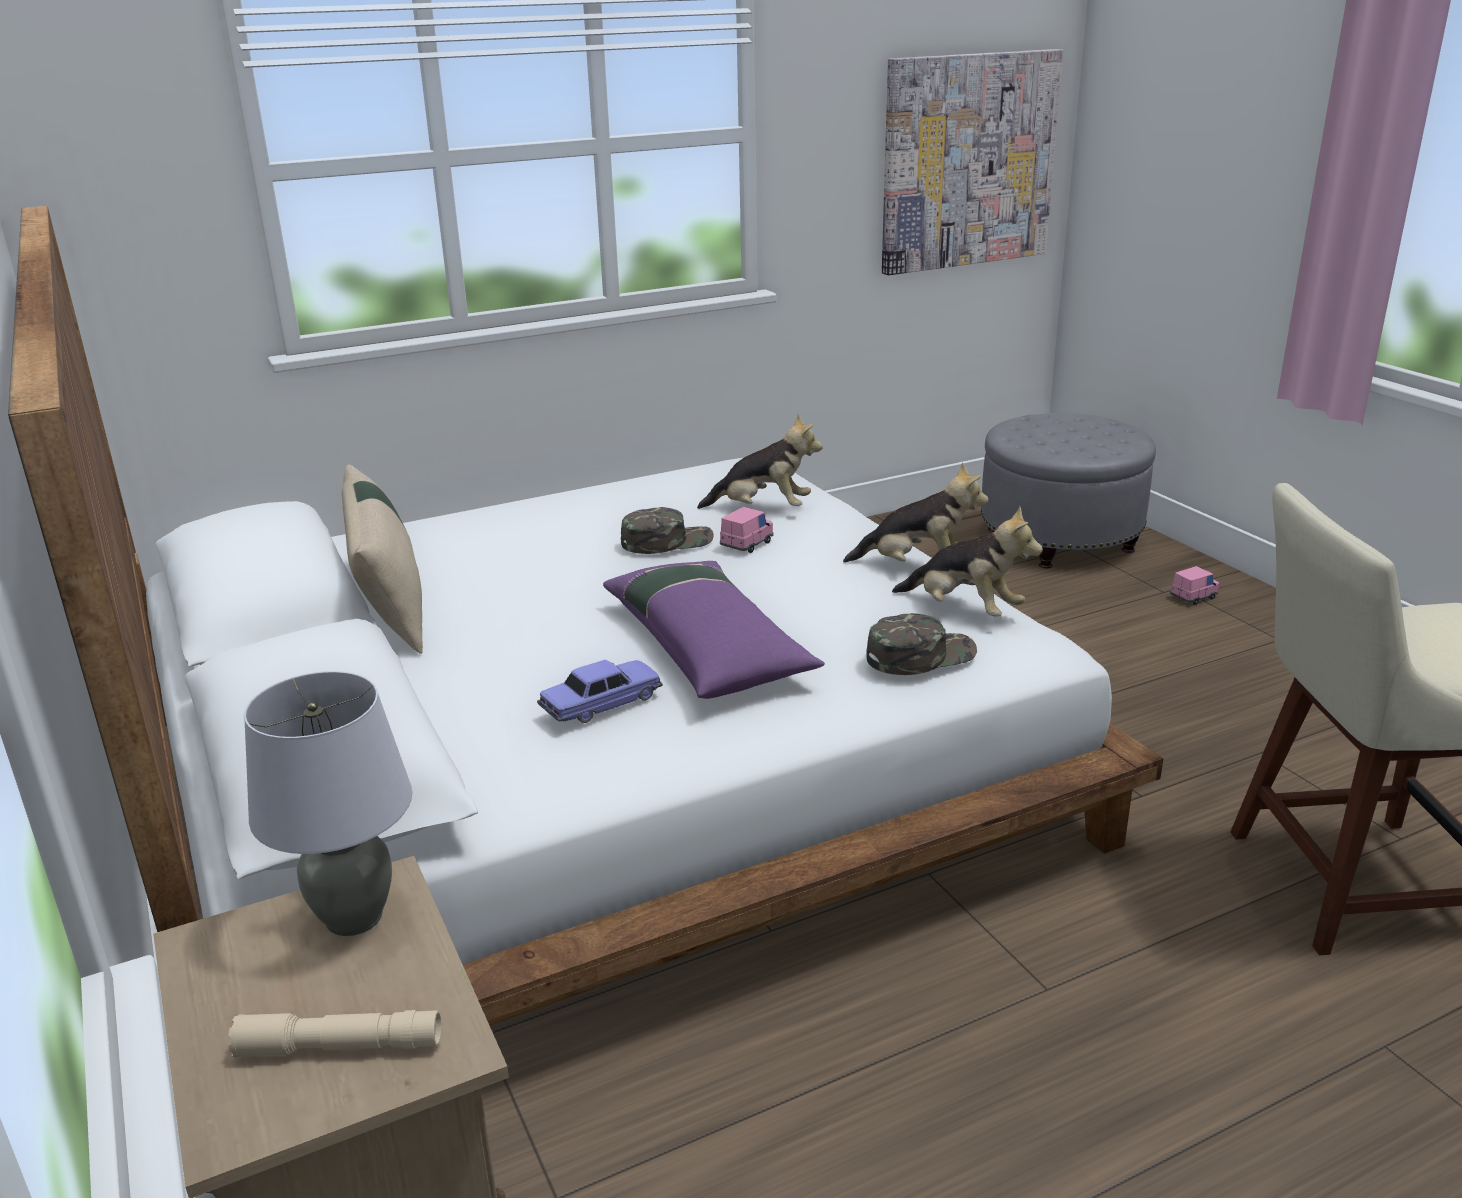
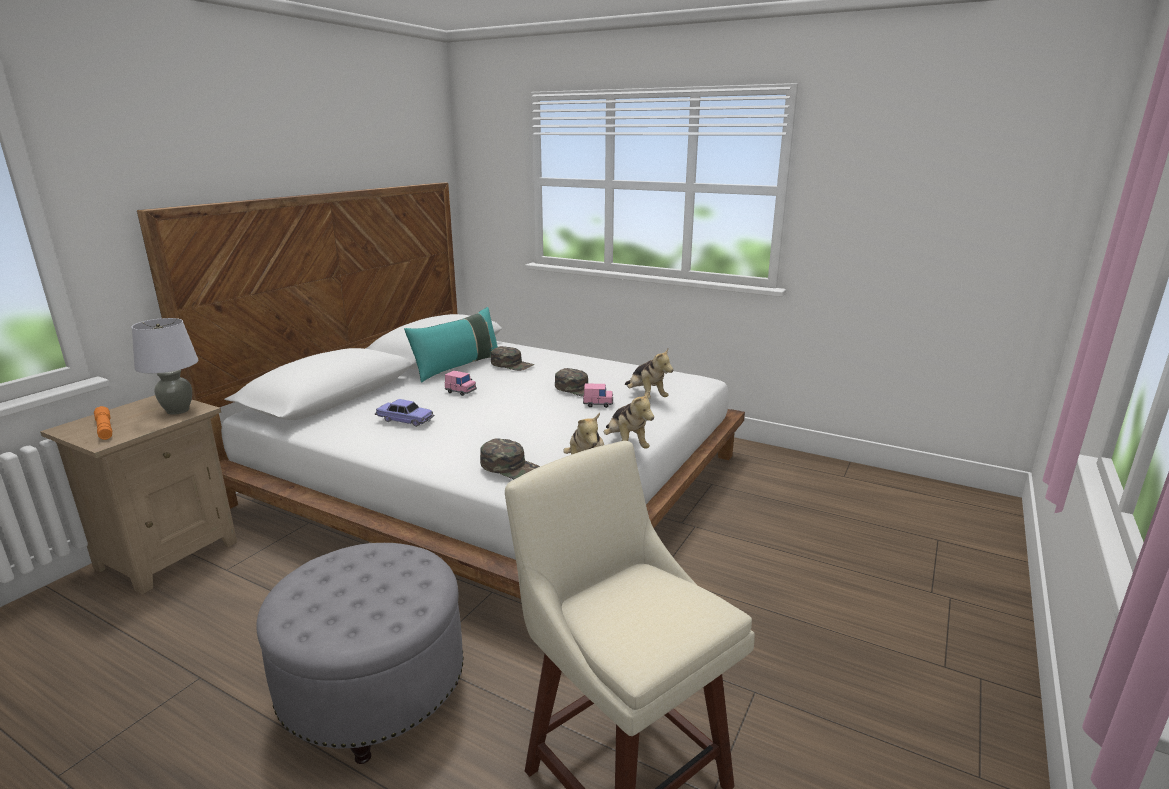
camera: 55 degrees right, 5 degrees down
beige flashlight [228,1010,441,1058] -> orange flashlight [94,406,112,440]
beige pillow [342,464,423,654] -> turquoise pillow [404,307,498,383]
purple pillow [603,561,825,699] -> none
picture [882,49,1063,275] -> none
grey ottoman [981,413,1156,568] -> grey ottoman moved to [256,543,464,764]
pink toy car [1170,566,1219,605] -> pink toy car moved to [445,371,477,396]
none -> green cap [491,346,534,371]

